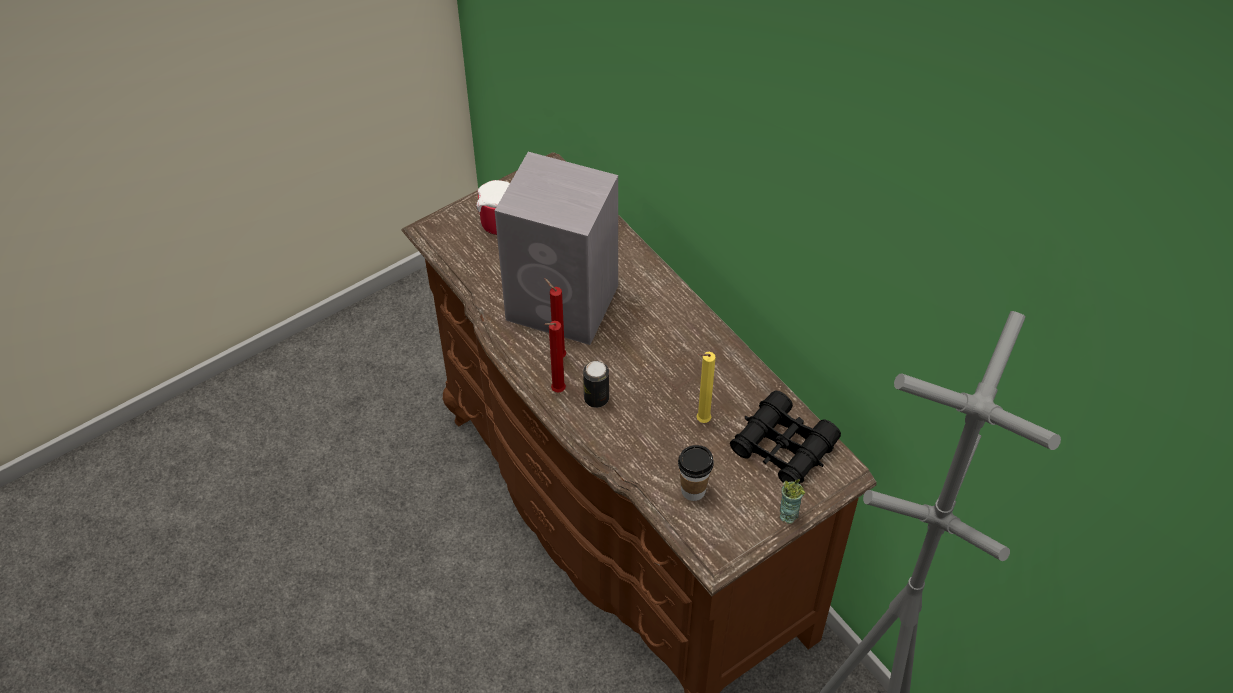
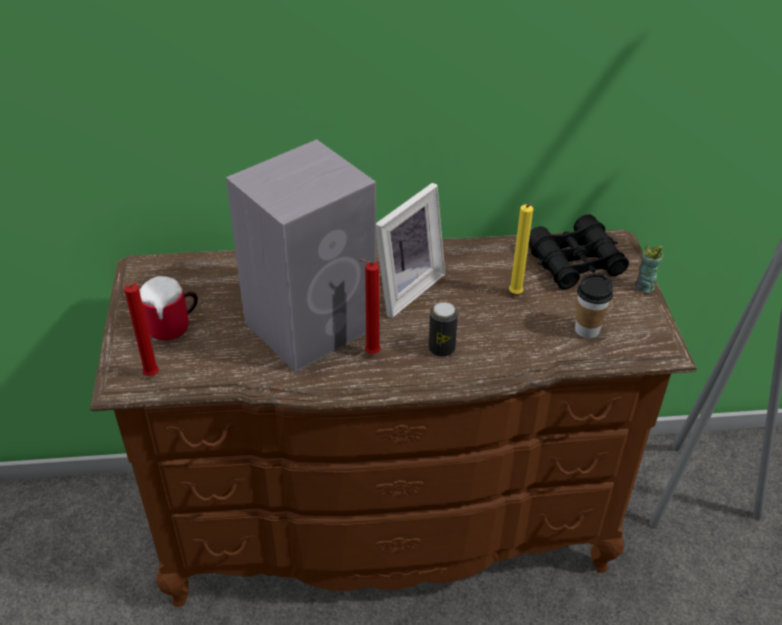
camera: 60 degrees left, 10 degrees down
red candle [544,321,566,393] -> red candle moved to [124,283,159,376]
none -> picture frame [376,183,445,318]

